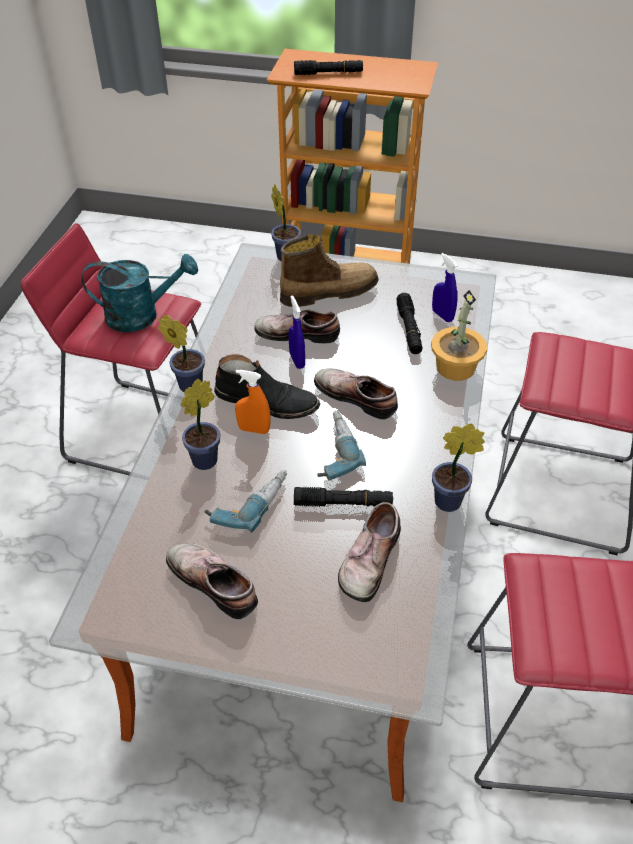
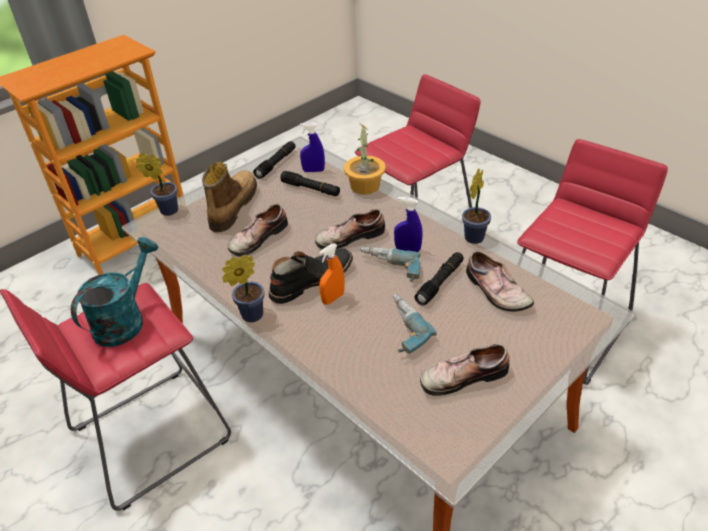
camera: 55 degrees left, 5 degrees down
potted plant [181,379,220,470] -> none
blue spray bottle [289,296,305,369] -> blue spray bottle moved to [394,197,422,252]
black flashlight [294,60,363,75] -> black flashlight moved to [253,141,296,179]

